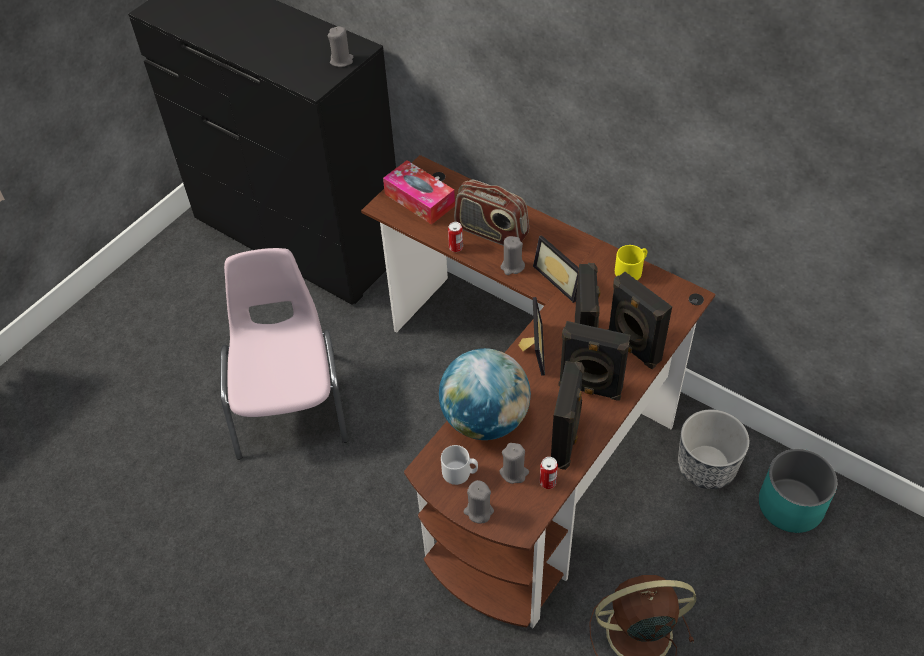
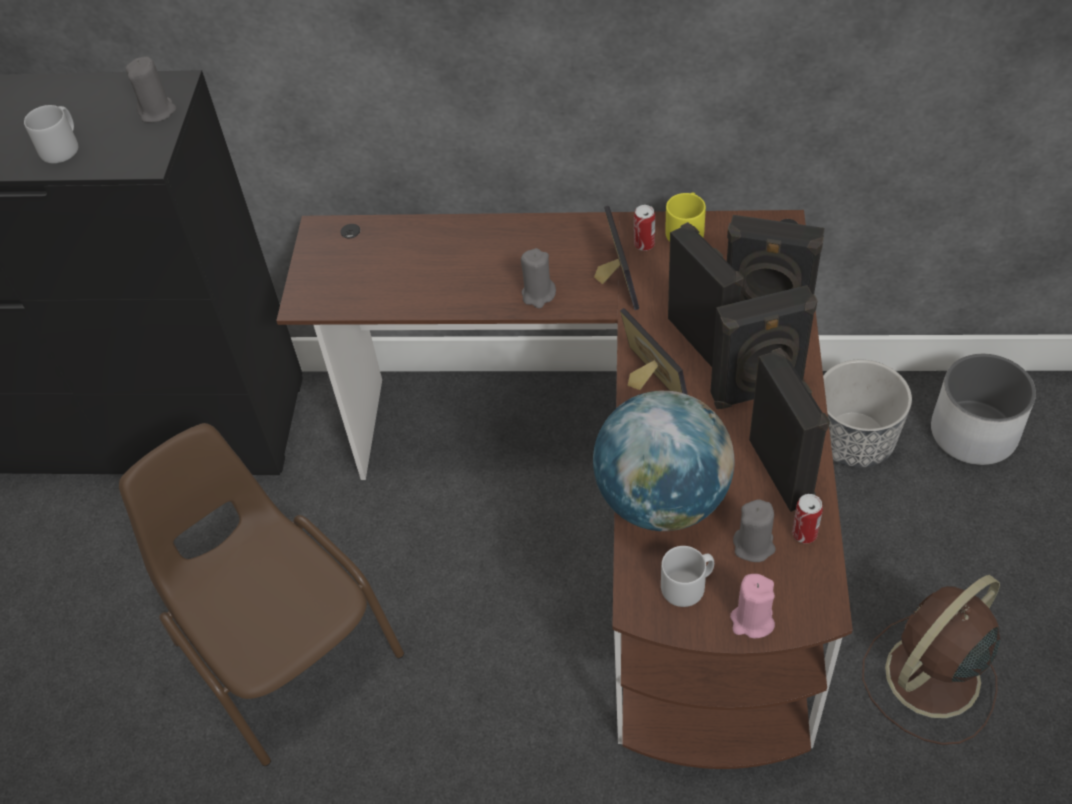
camera: 30 degrees left, 0 degrees up
pink chair [220,248,348,460] -> brown chair [119,423,404,766]
tissue box [383,160,455,225] -> none
can [448,222,463,252] -> can moved to [634,205,655,251]
radio [454,180,529,246] -> none
grey candle [464,480,494,524] -> pink candle [730,574,775,638]
picture frame [533,235,579,303] -> picture frame turned 120 degrees counterclockwise [594,206,639,310]
turquoise planter [759,449,837,533] -> white planter [931,354,1036,465]
none -> grey mug [24,105,78,163]

